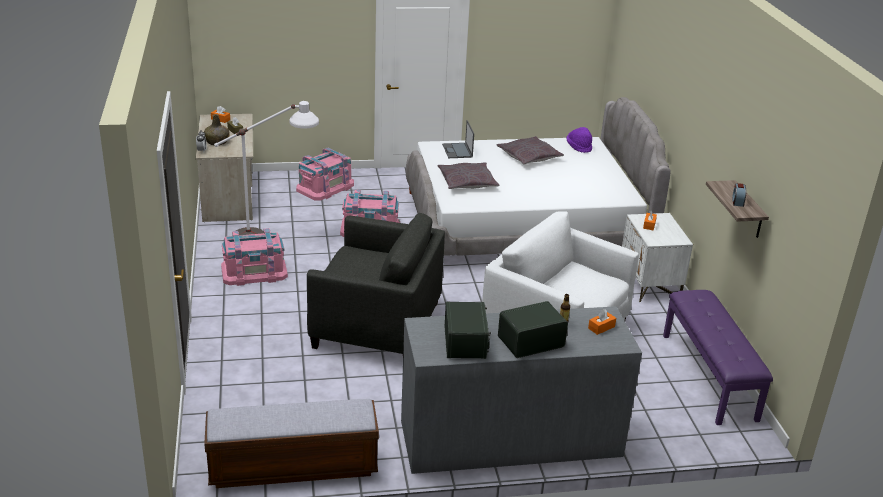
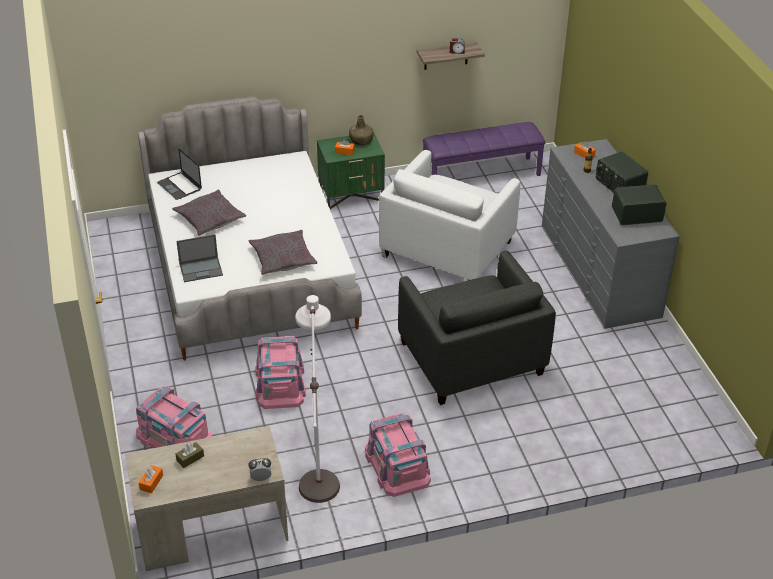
camera: 95 degrees left, 10 degrees up
green bottle [204,114,230,145] -> green bottle moved to [349,115,374,145]
bench [204,399,379,488] -> none
grey armchair [307,213,445,354] -> grey armchair turned 150 degrees clockwise [398,251,556,405]
purple hat [567,127,592,153] -> laptop [157,149,202,200]
white nightstand [622,213,693,302] -> green nightstand [317,134,385,209]

